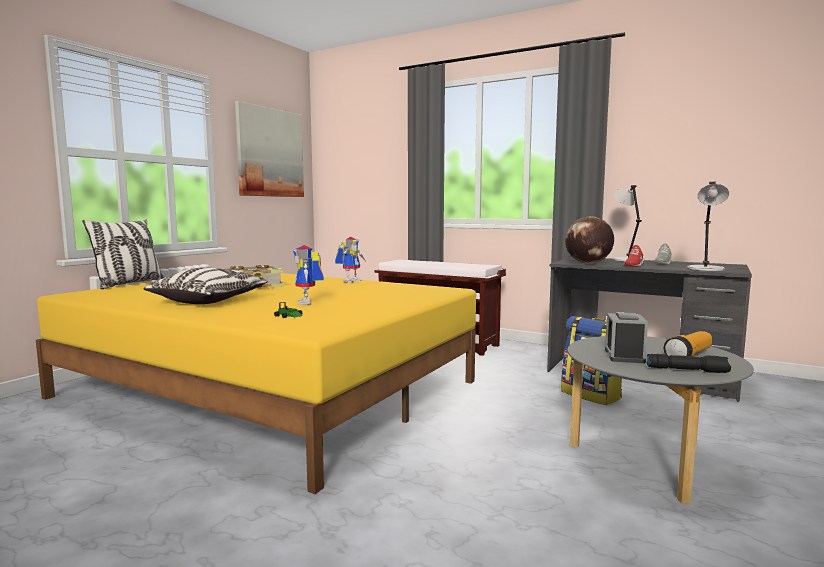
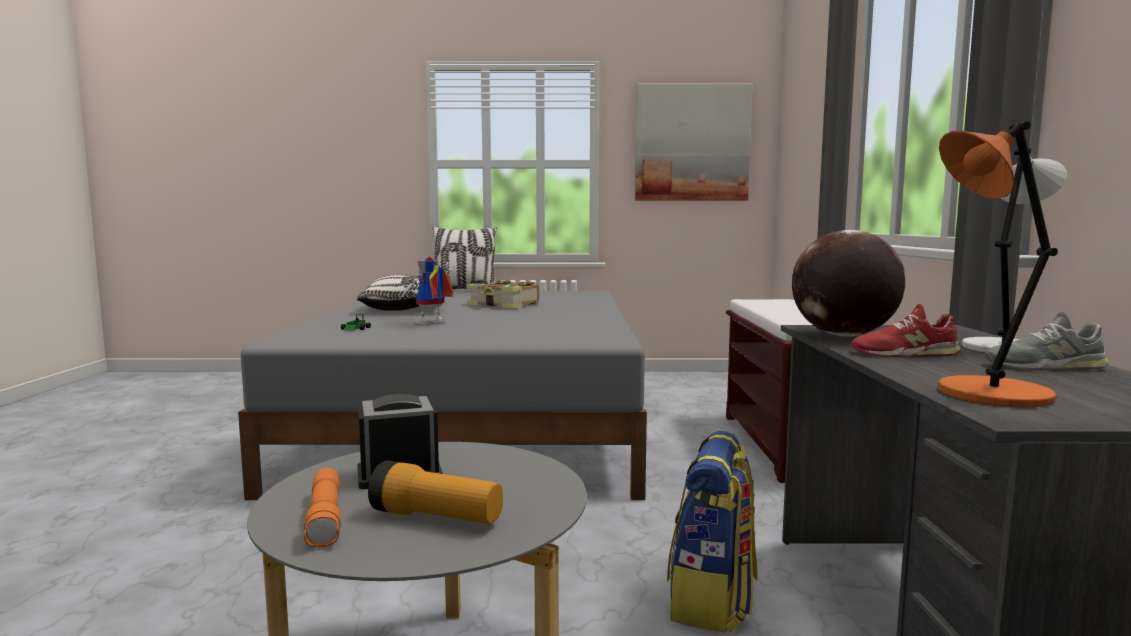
camera: 60 degrees right, 0 degrees up
yellow bed [36,273,476,494] -> grey bed [238,291,647,500]
toy robot [335,237,365,283] -> none
black flashlight [647,354,731,373] -> orange flashlight [304,468,341,547]
grey table lamp [687,182,729,271] -> orange table lamp [938,121,1058,407]

